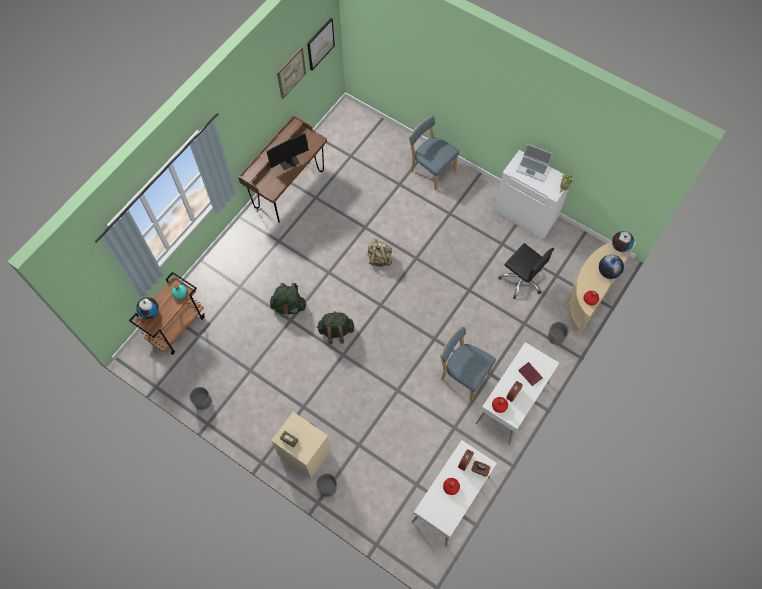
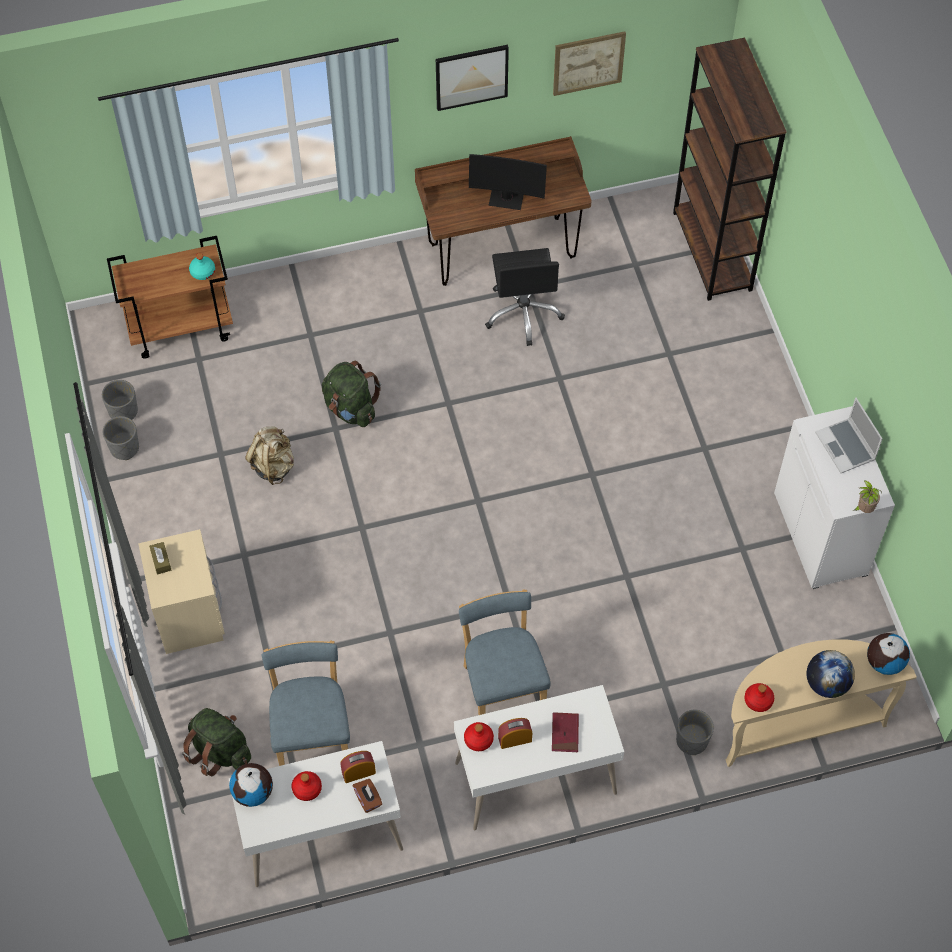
camera: 40 degrees right, 5 degrees down
globe [136,297,159,319] -> globe moved to [229,763,273,807]
picture [307,18,335,71] -> picture moved to [436,45,509,111]
green backpack [317,311,354,344] -> green backpack moved to [182,708,251,776]
grey planter [317,474,337,497] -> grey planter moved to [102,380,138,420]
beige backpack [367,238,392,267] -> beige backpack moved to [245,426,294,485]
blue chair [409,116,459,191] -> blue chair moved to [262,640,350,766]
black office chair [498,243,554,299] -> black office chair moved to [485,248,565,346]
none -> brown bookcase [673,38,787,301]

